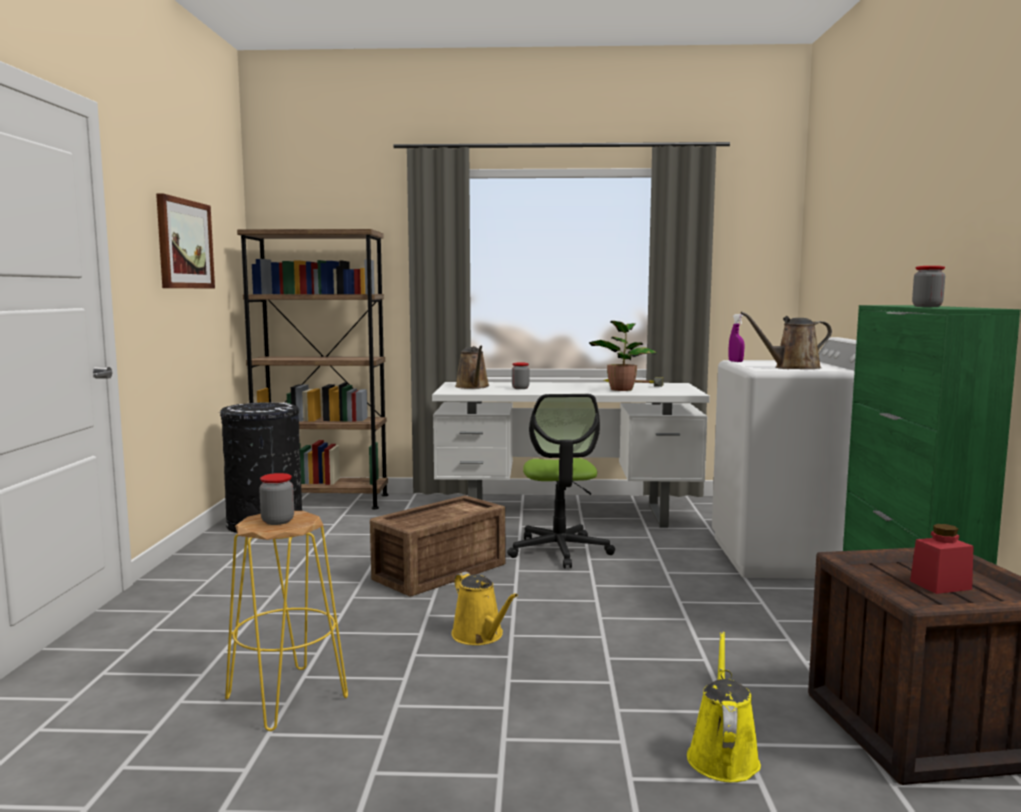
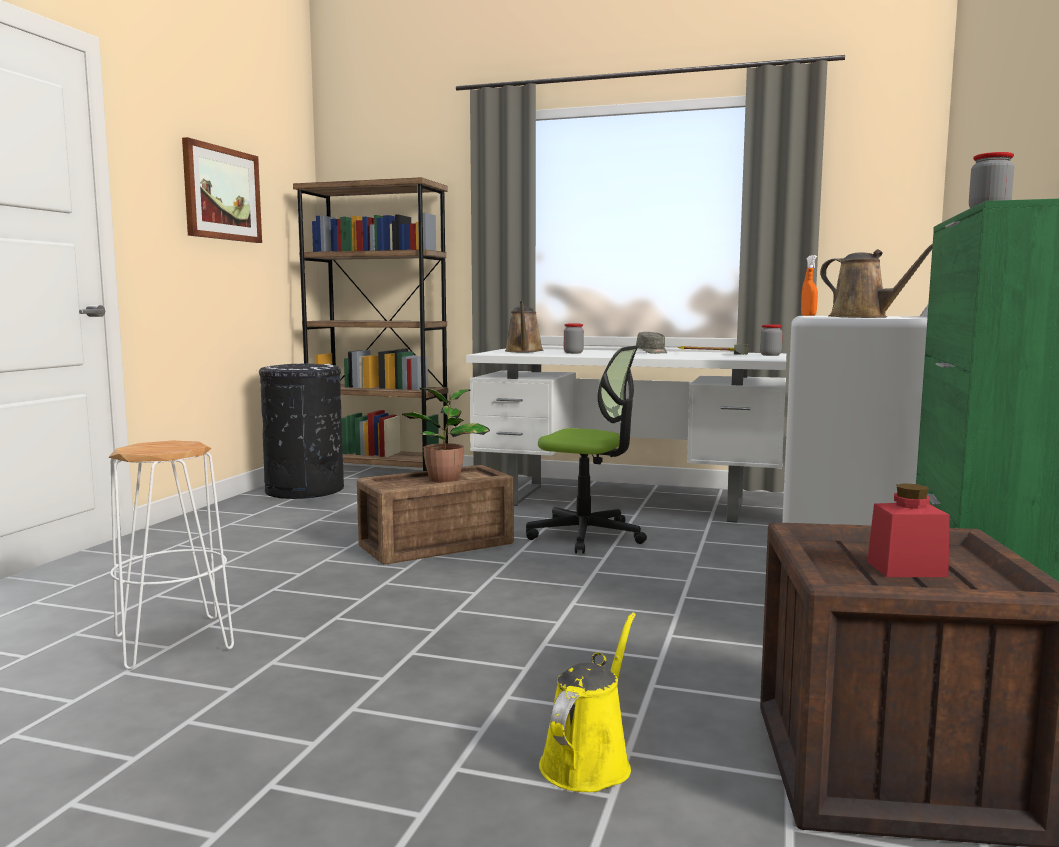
camera: 15 degrees right, 0 degrees up
yellow stool [225,511,348,731] -> white stool [109,440,234,670]
jar [259,473,294,525] -> jar moved to [760,324,783,356]
yellow watering can [452,572,518,645] -> none
office chair [507,394,615,568] -> office chair turned 75 degrees counterclockwise [526,345,647,554]
potted plant [589,321,657,391] -> potted plant moved to [402,388,490,482]
purple spray bottle [728,314,744,362] -> orange spray bottle [801,255,818,316]
brown watering can [741,312,832,369] -> brown watering can turned 135 degrees counterclockwise [820,244,933,318]
none -> grey cap [636,332,667,354]

